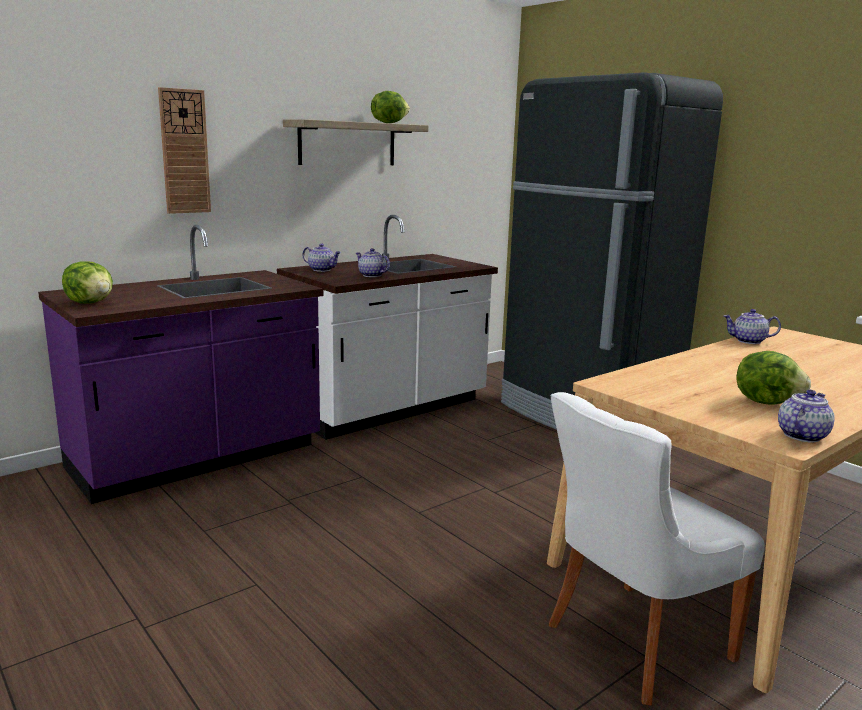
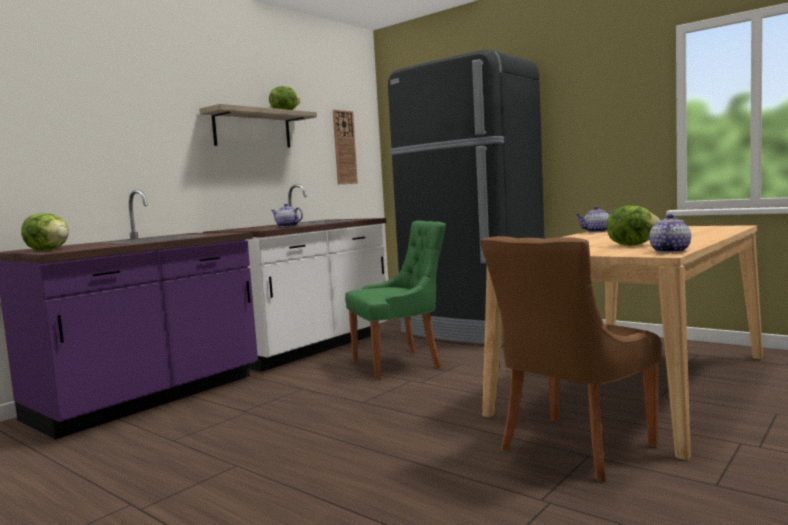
camera: 10 degrees left, 10 degrees down
wall clock [158,87,211,214] -> wall clock moved to [333,110,358,184]
teapot [302,243,341,272] -> none
white chair [549,392,765,706] -> brown chair [480,236,661,482]
none -> green chair [345,221,446,380]

